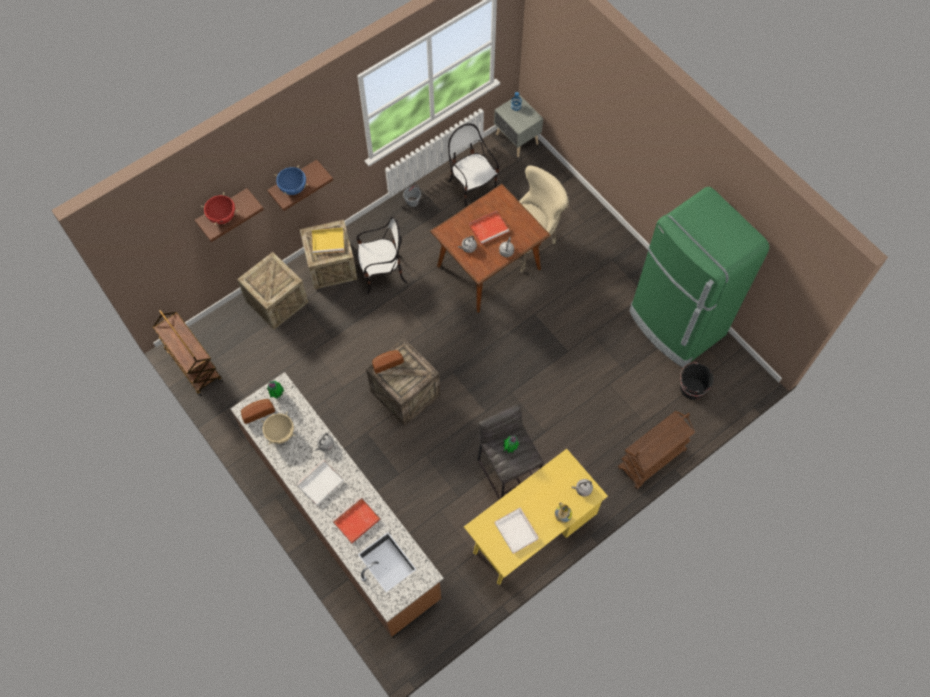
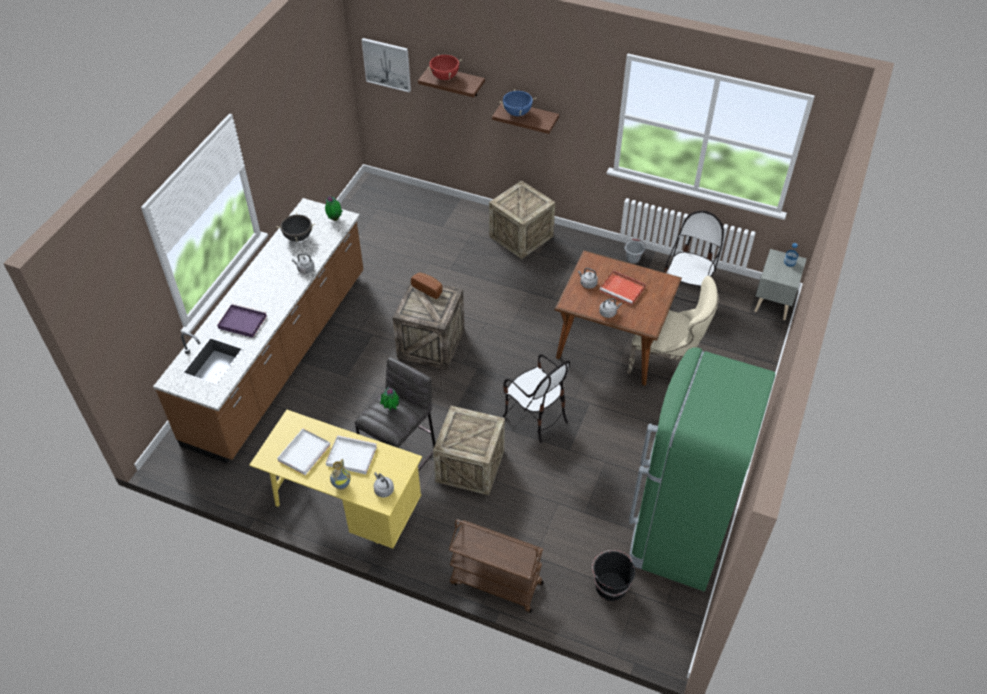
camera: 60 degrees right, 15 degrees down
brown cart [153,310,223,396] -> none
crate [237,252,308,329] -> crate moved to [433,406,505,495]
bread [241,399,275,424] -> none
beige cooking pot [261,412,295,445] -> black cooking pot [276,212,315,242]
white tray [297,460,344,506] -> white tray moved to [326,435,377,474]
yellow tray [312,228,345,254] -> none
red tray [333,497,380,543] -> purple tray [217,303,267,338]
chair [357,217,407,295] -> chair moved to [503,354,570,443]
none -> picture [362,38,411,92]

